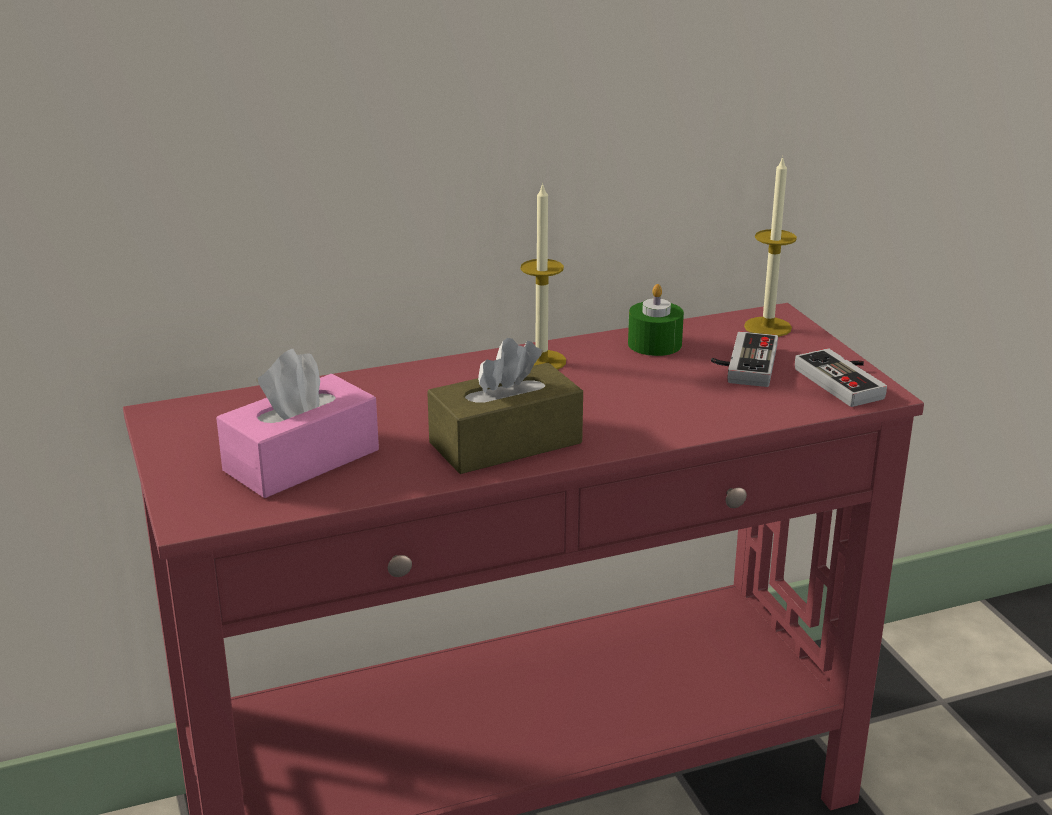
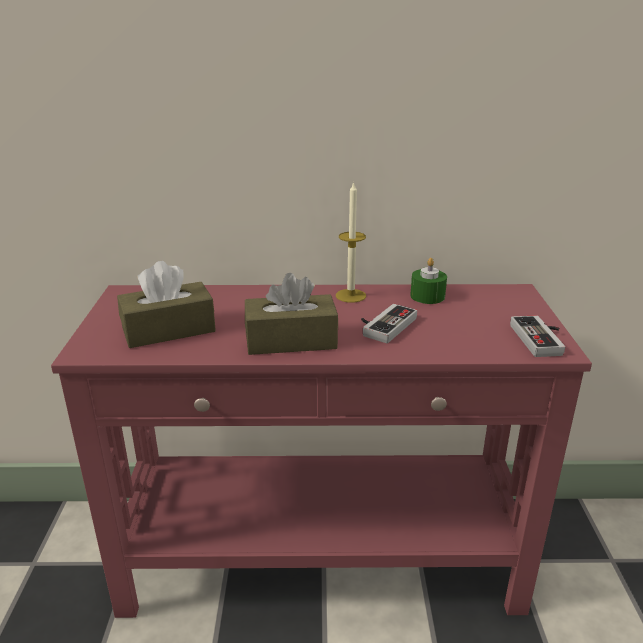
camera: 20 degrees right, 0 degrees up
pink tissue box [216,349,379,498] -> brown tissue box [117,261,216,348]
game controller [711,332,778,387] -> game controller moved to [361,304,417,343]
candle [744,155,797,337] -> none

